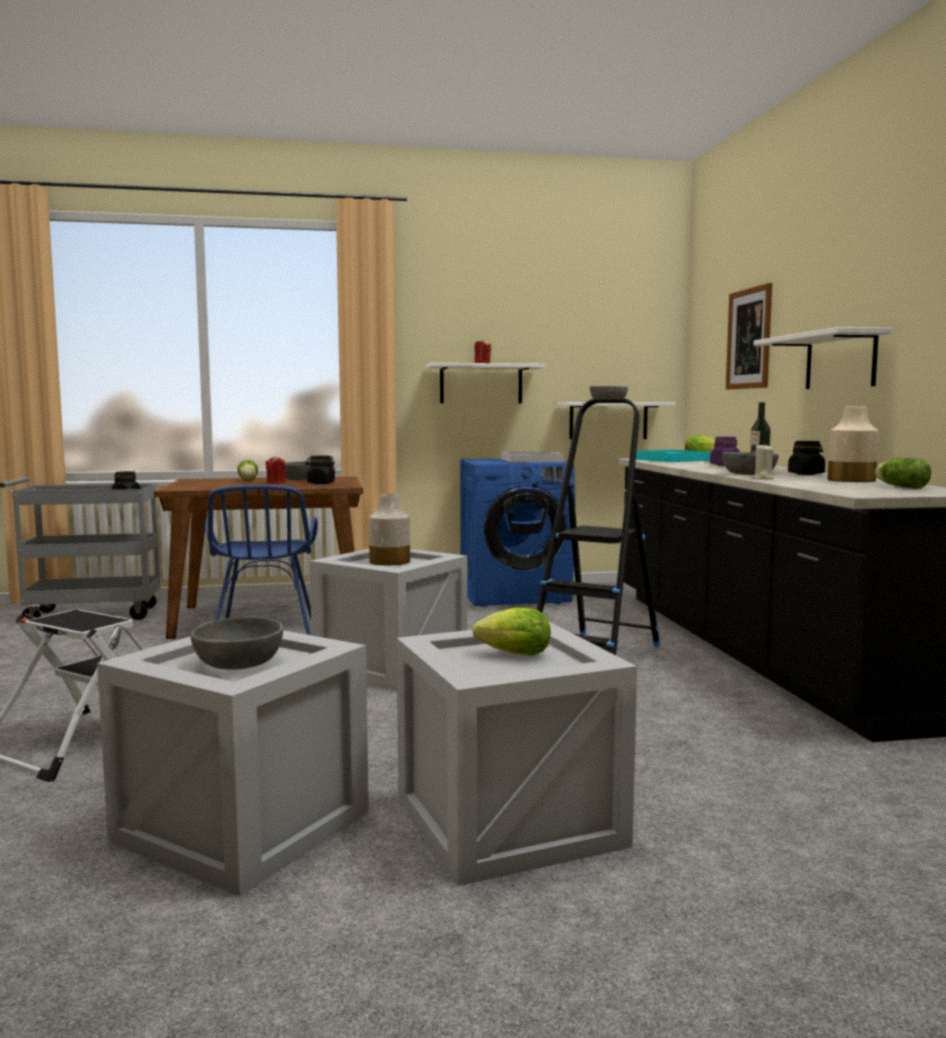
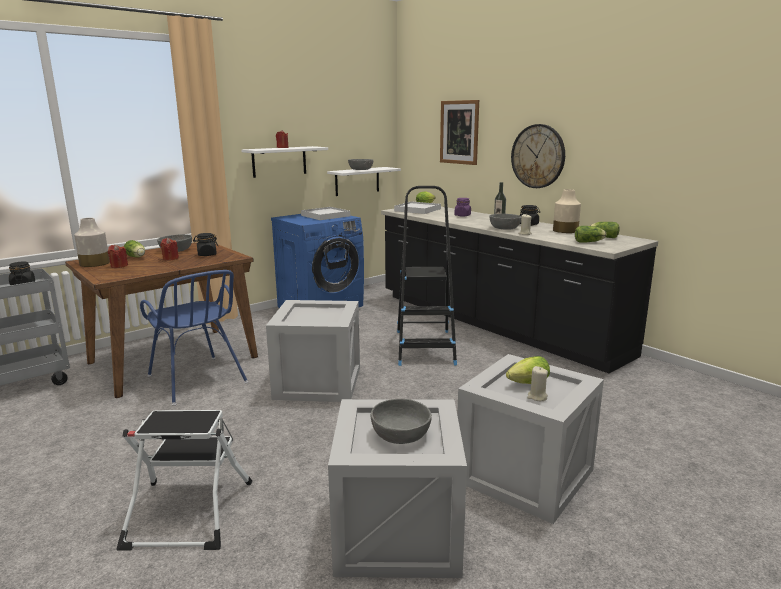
camera: 30 degrees left, 10 degrees up
beige vase [369,494,410,565] -> beige vase moved to [74,218,110,267]
turquoise tray [636,450,711,462] -> white tray [394,201,441,214]
white shelf [754,327,892,389] -> wall clock [511,124,565,188]
none -> red candle [108,244,128,268]
none -> beige candle [527,366,548,401]
none -> lettuce [575,226,606,243]

